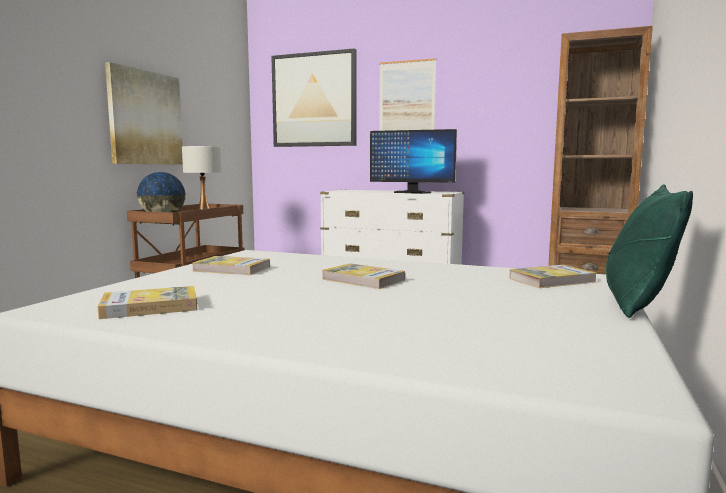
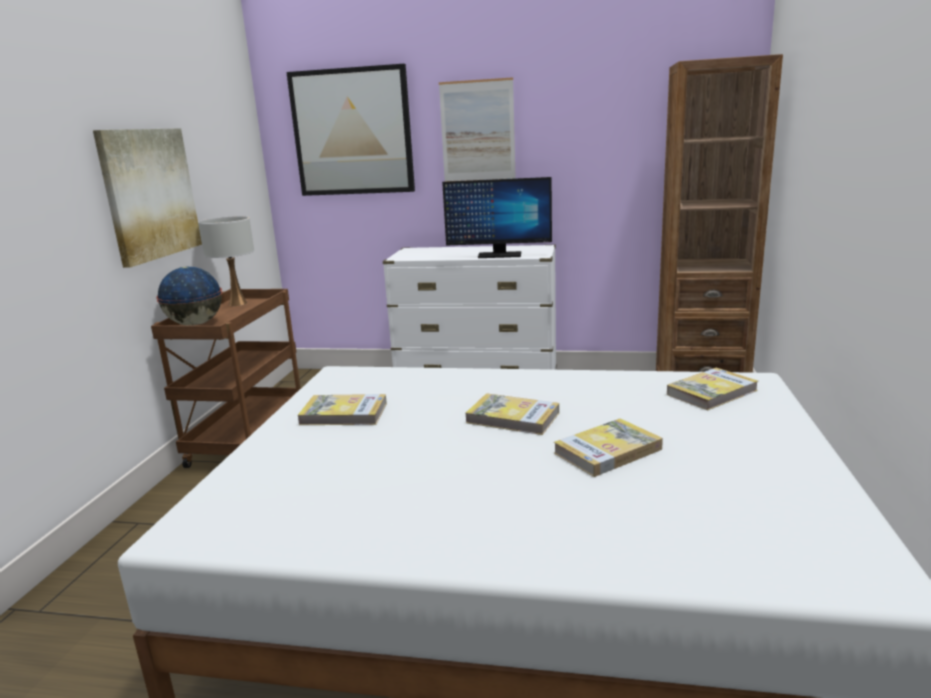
camera: 10 degrees left, 10 degrees up
book [98,286,197,319] -> book moved to [554,418,663,477]
green pillow [606,184,693,318] -> none

